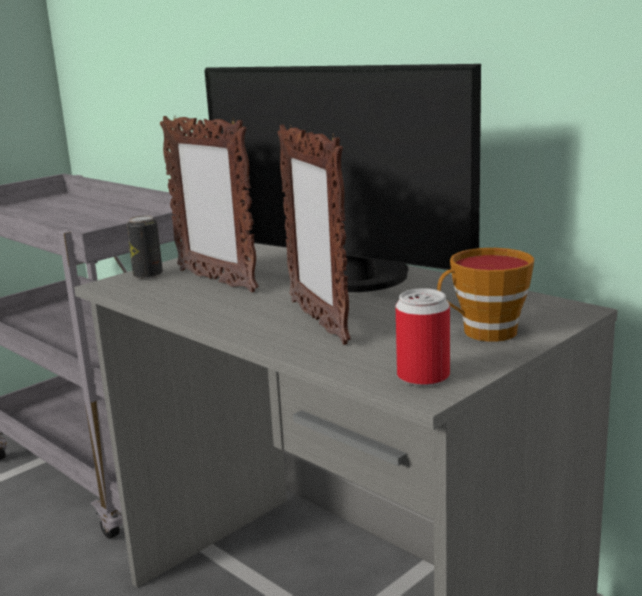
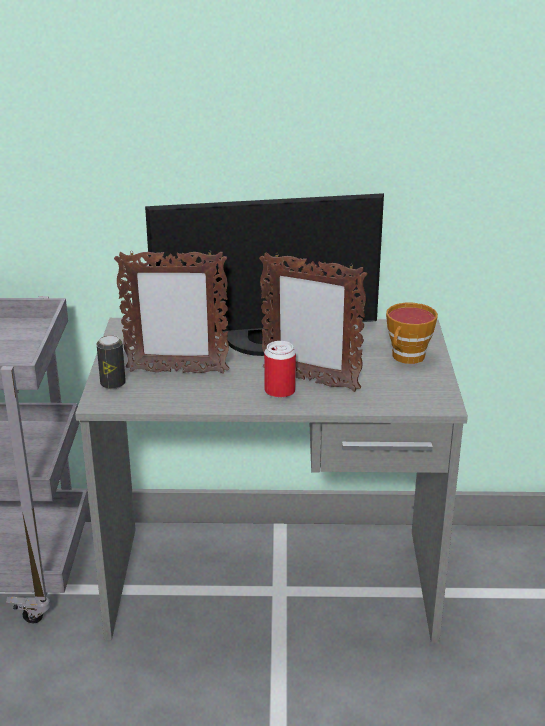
camera: 45 degrees left, 10 degrees up
can [395,288,450,386] -> can moved to [264,341,296,398]

